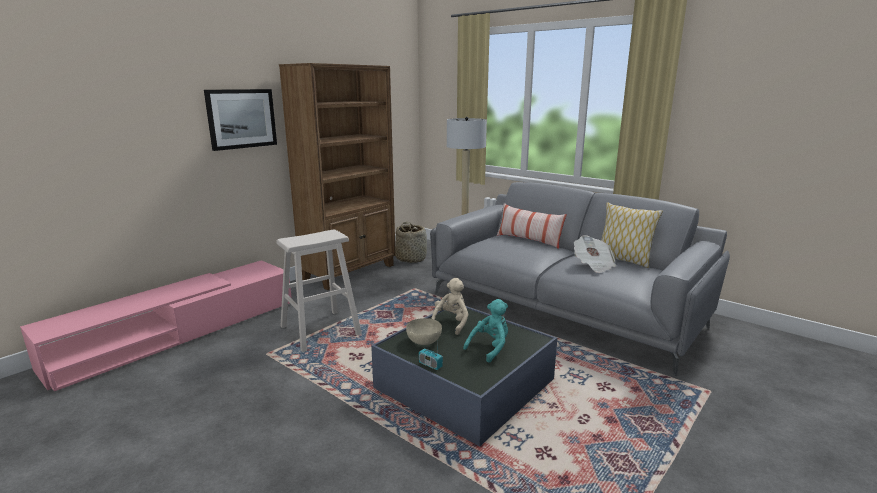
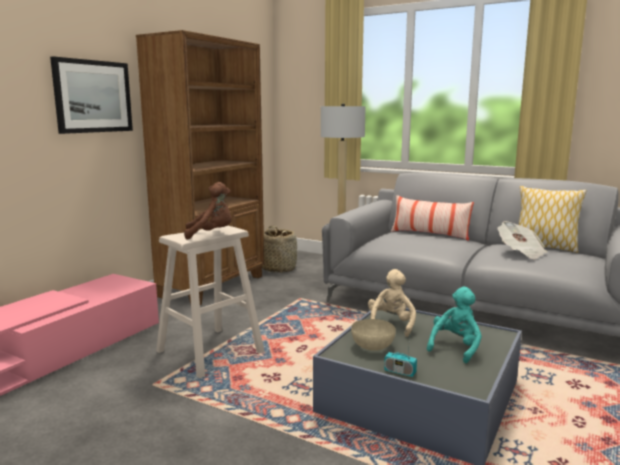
camera: 10 degrees left, 5 degrees down
none -> brown plush toy [184,182,232,240]

